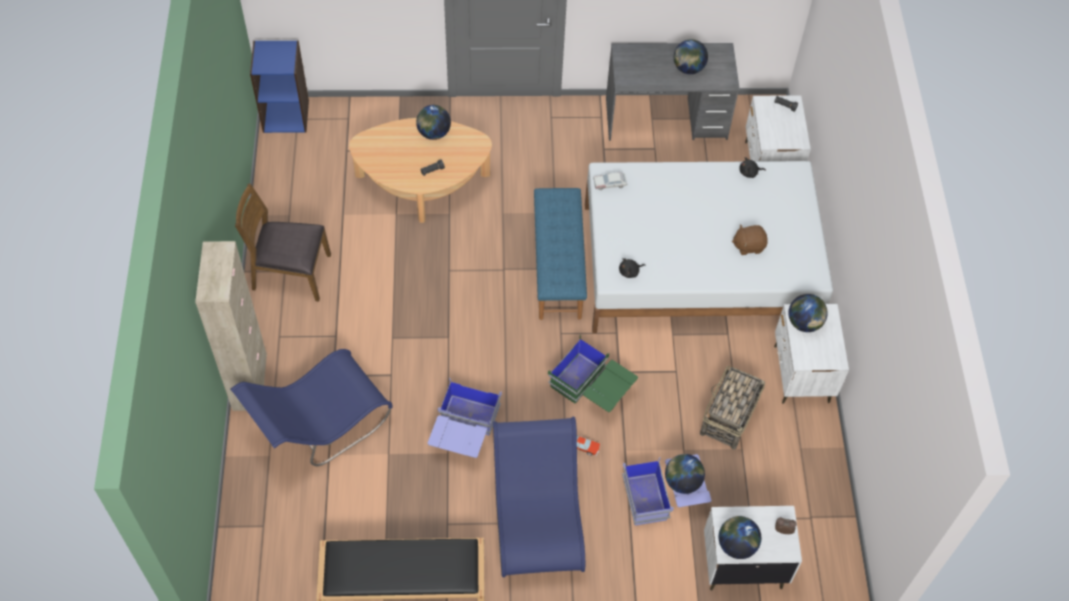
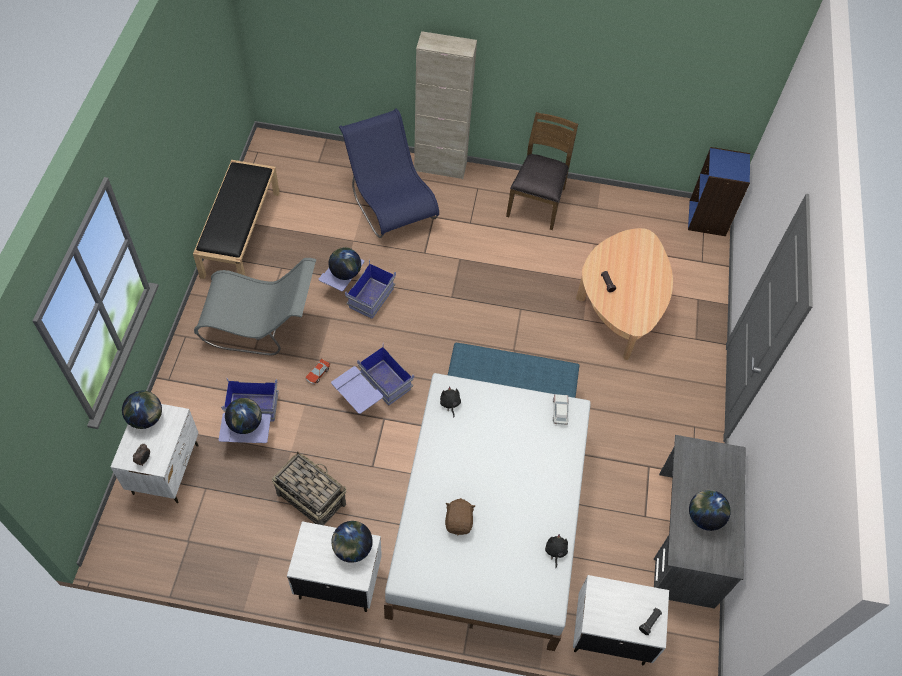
camera: 100 degrees right, 0 degrees up
globe [416,105,451,140] -> globe moved to [329,247,361,280]
blue chair [493,417,585,577] -> grey chair [194,258,316,355]
green storage box [548,335,638,412] -> blue storage box [331,347,414,414]

